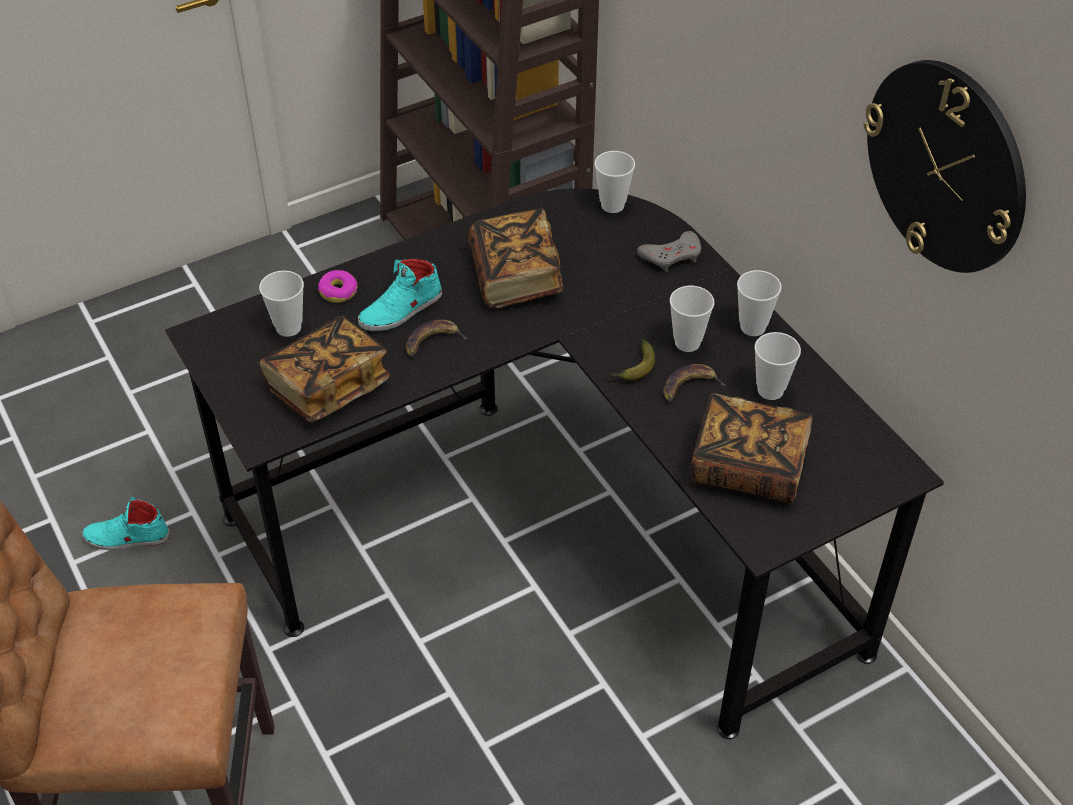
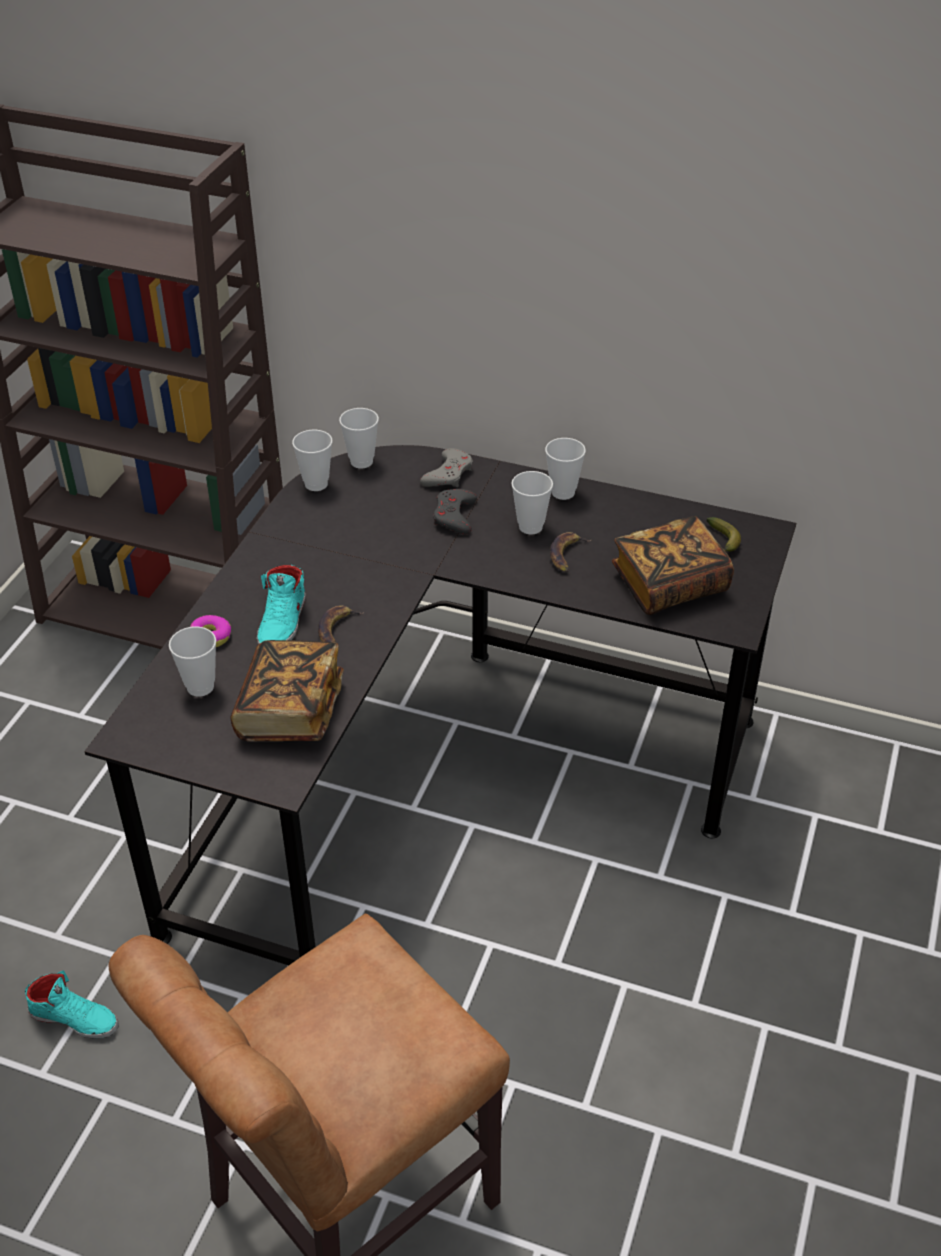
camera: 40 degrees left, 5 degrees down
turquoise shoe [82,497,170,550] -> turquoise shoe turned 120 degrees counterclockwise [25,970,119,1039]
book [468,209,563,309] -> none
banana [608,339,655,381] -> banana moved to [707,517,741,552]
cup [755,332,801,400] -> cup moved to [292,430,332,491]
wall clock [863,60,1026,273] -> none
none -> grey game controller [433,489,477,535]

